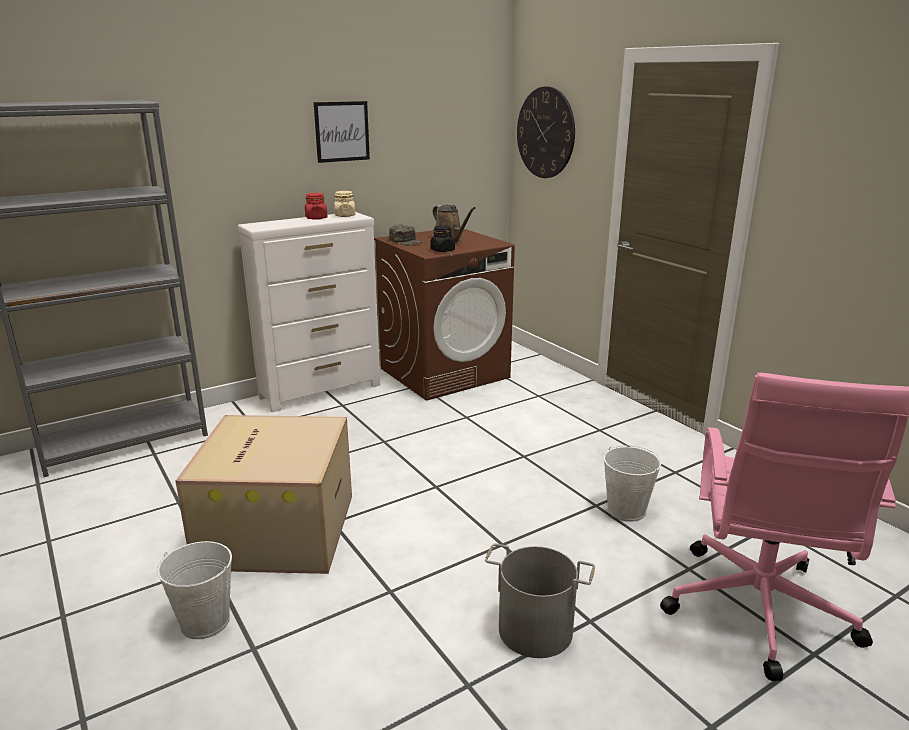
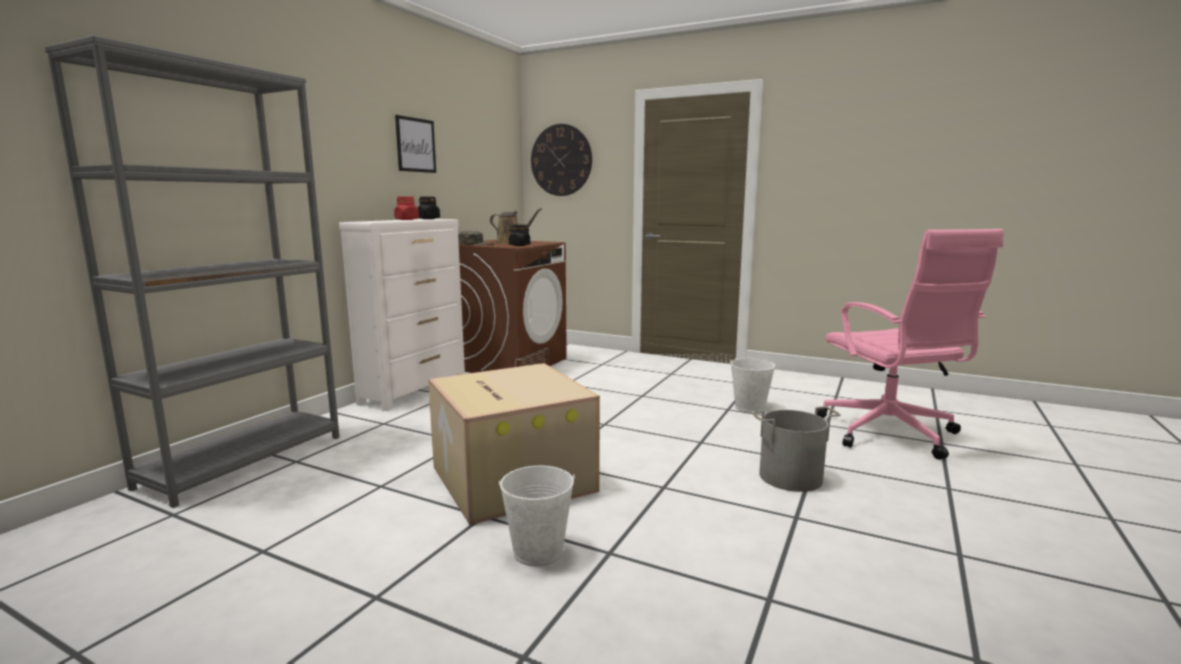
camera: 30 degrees left, 10 degrees down
beige jar [334,191,356,217] -> black jar [417,197,440,219]

